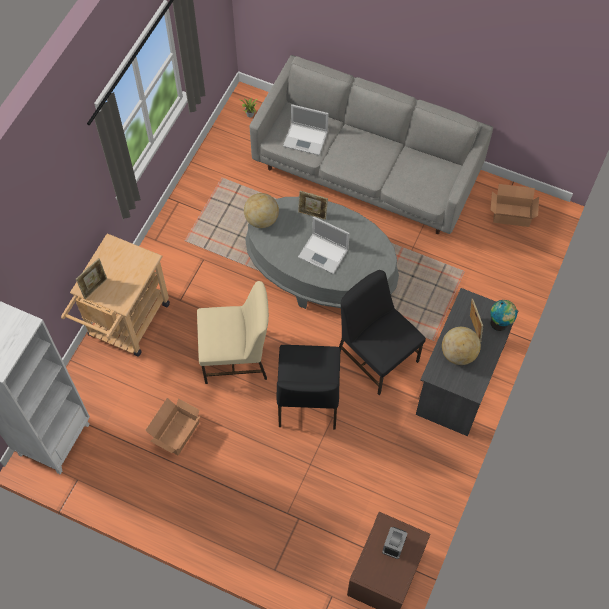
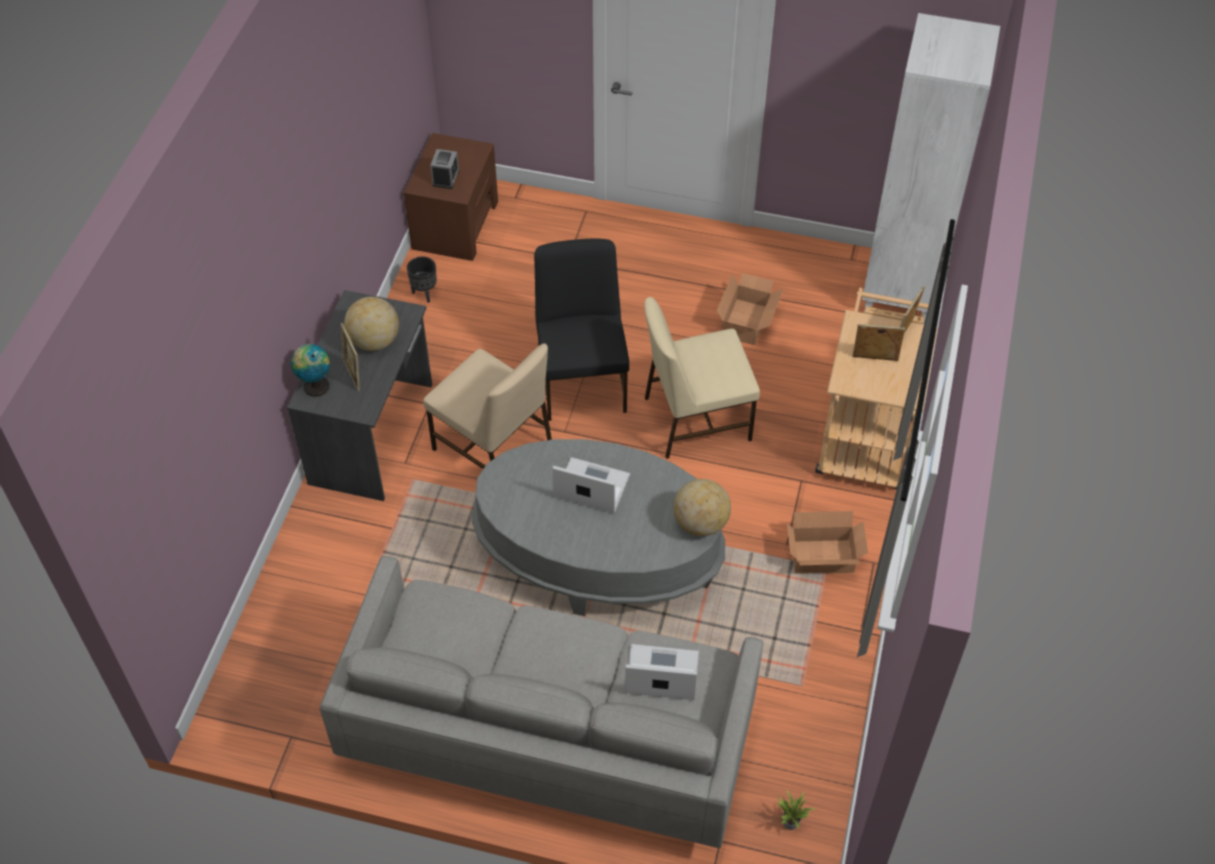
camera: 170 degrees right, 10 degrees down
picture frame [298,191,328,220] -> picture frame moved to [852,324,905,361]
black chair [339,270,426,395] -> beige chair [423,343,552,469]
cardboard box [491,184,539,227] -> cardboard box moved to [787,511,868,573]
none -> black planter [407,256,437,303]

